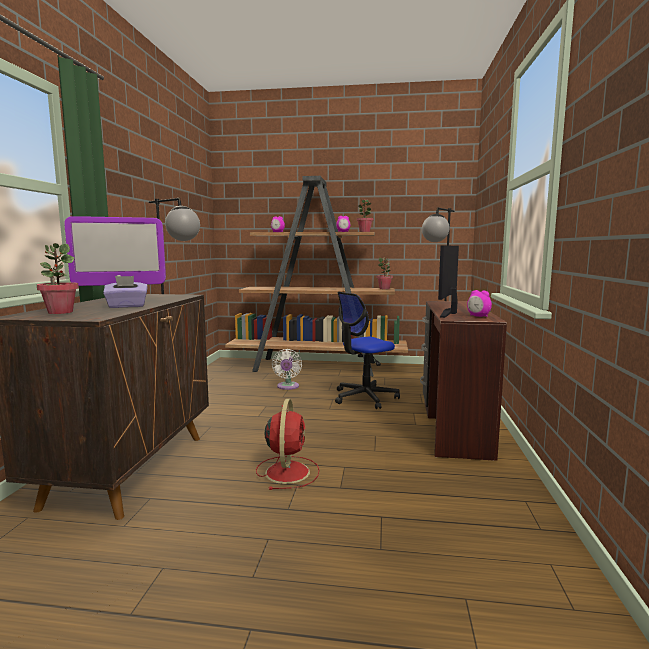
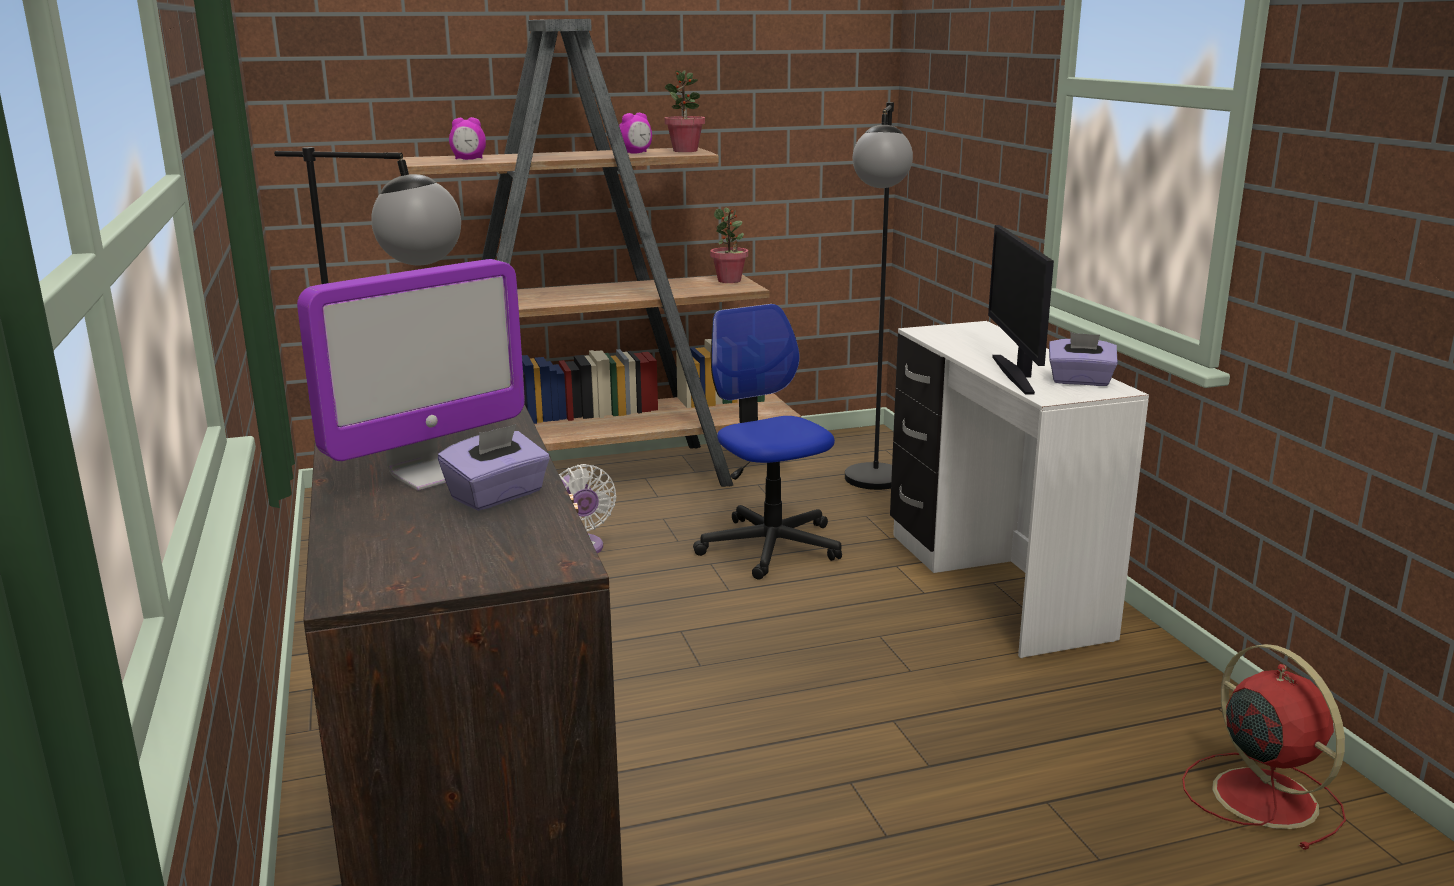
camera: 25 degrees left, 10 degrees up
potted plant [37,243,79,314] -> none
red fan [256,399,319,490] -> red fan moved to [1182,644,1346,850]
office chair [335,292,400,409] -> office chair turned 120 degrees clockwise [693,304,842,580]
brown desk [420,301,507,461] -> white desk [890,321,1149,658]
alarm clock [467,290,492,317] -> purple tissue box [1049,332,1118,386]

